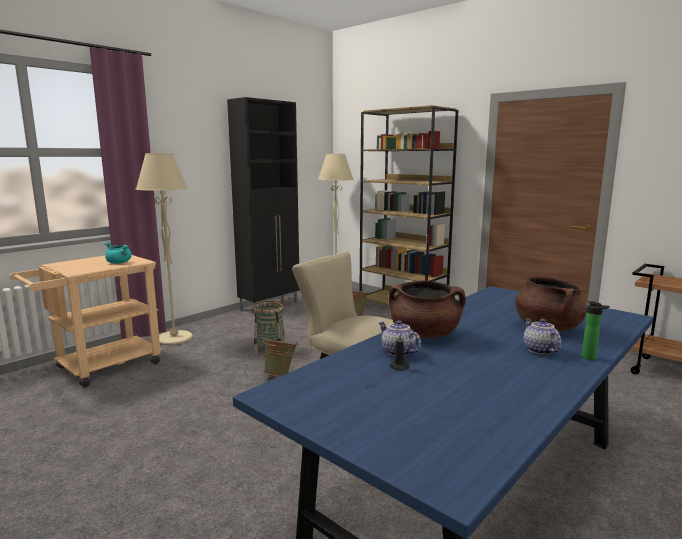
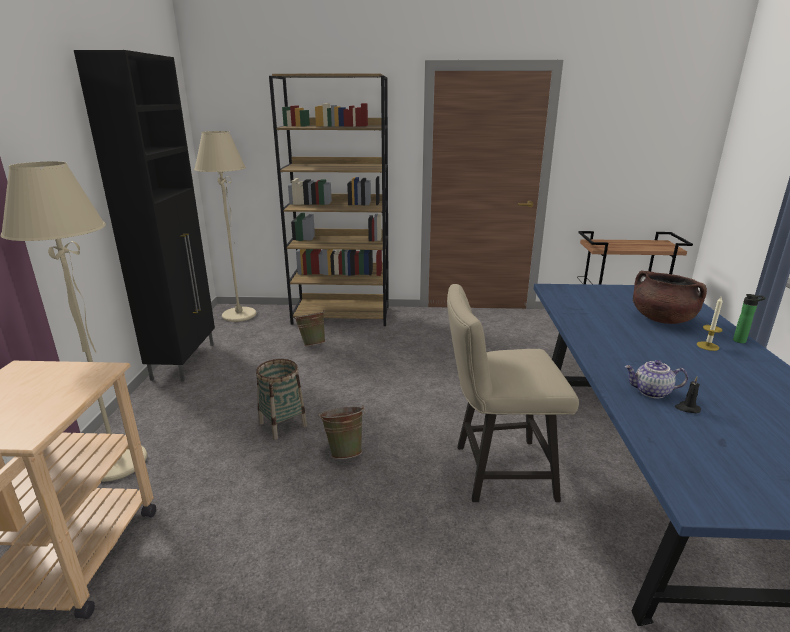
camera: 40 degrees left, 10 degrees up
turquoise cooking pot [104,242,131,264] -> none
brown cooking pot [389,281,466,338] -> none
teapot [524,319,562,355] -> candle [697,297,723,351]

